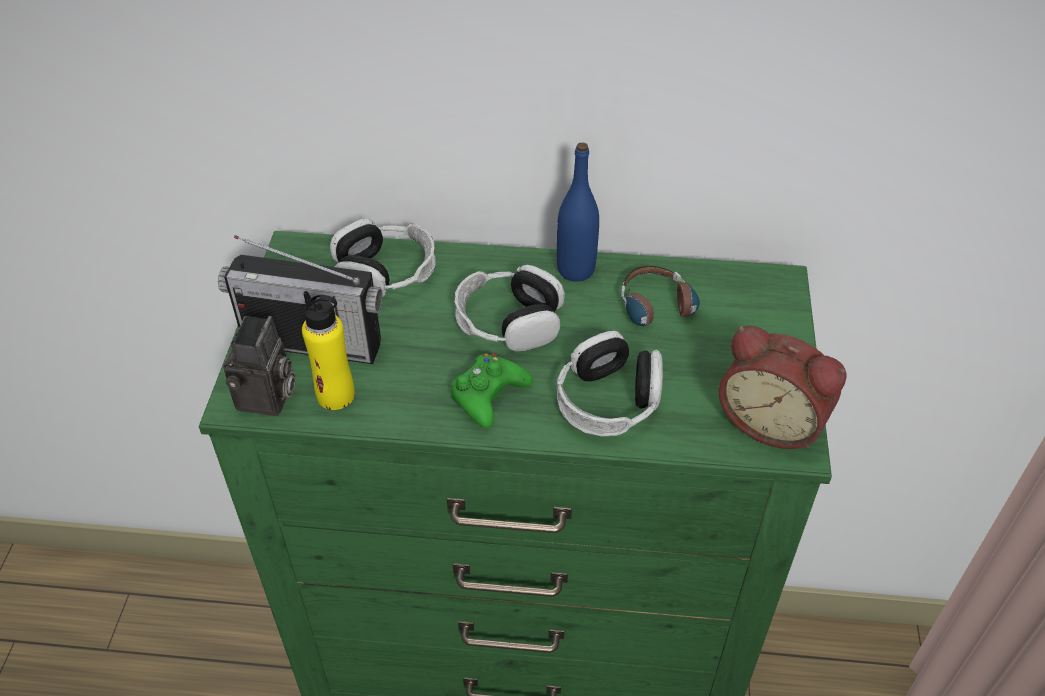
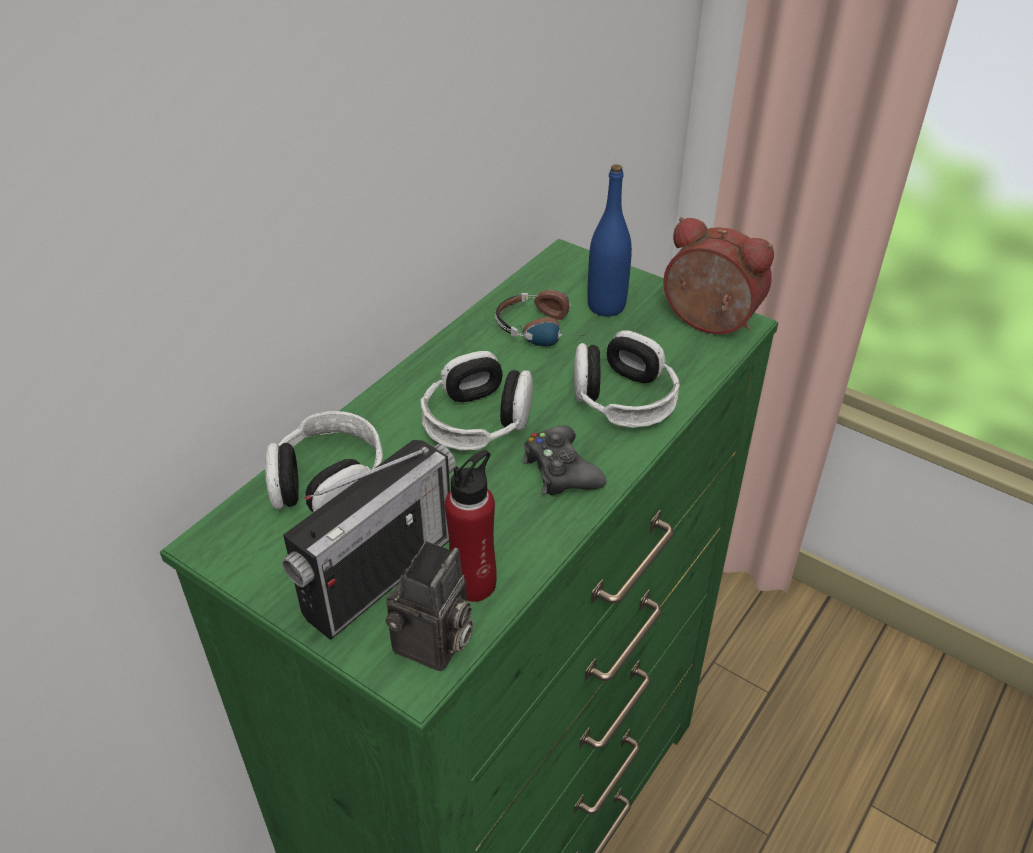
camera: 60 degrees left, 5 degrees down
camera [223,316,296,416] -> camera turned 75 degrees clockwise [385,541,473,671]
yellow bottle [302,291,355,410] -> red bottle [445,450,497,602]
green game controller [451,353,533,428] -> black game controller [522,425,607,495]
blue bottle [557,142,599,282] -> blue bottle moved to [588,164,632,316]
alarm clock [719,326,846,449] -> alarm clock turned 120 degrees counterclockwise [663,217,774,334]

